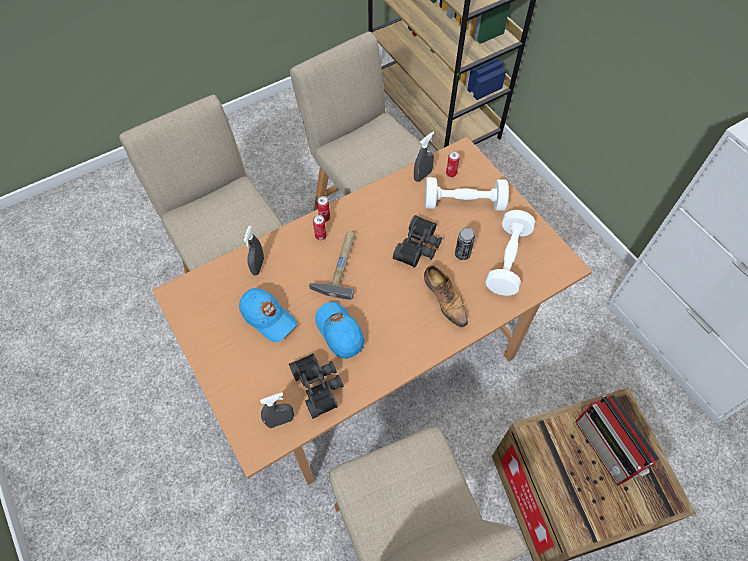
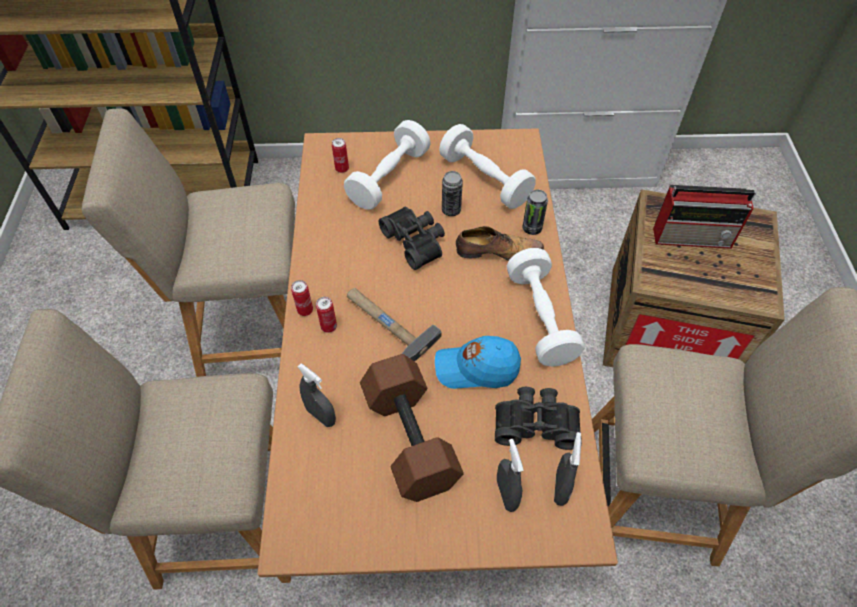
camera: 60 degrees left, 5 degrees down
blue cap [239,288,297,342] -> brown dumbbell [360,354,464,502]
grey spray bottle [414,132,434,182] -> grey spray bottle moved to [497,439,524,512]
none -> white dumbbell [507,248,584,367]
none -> can [522,189,548,235]

